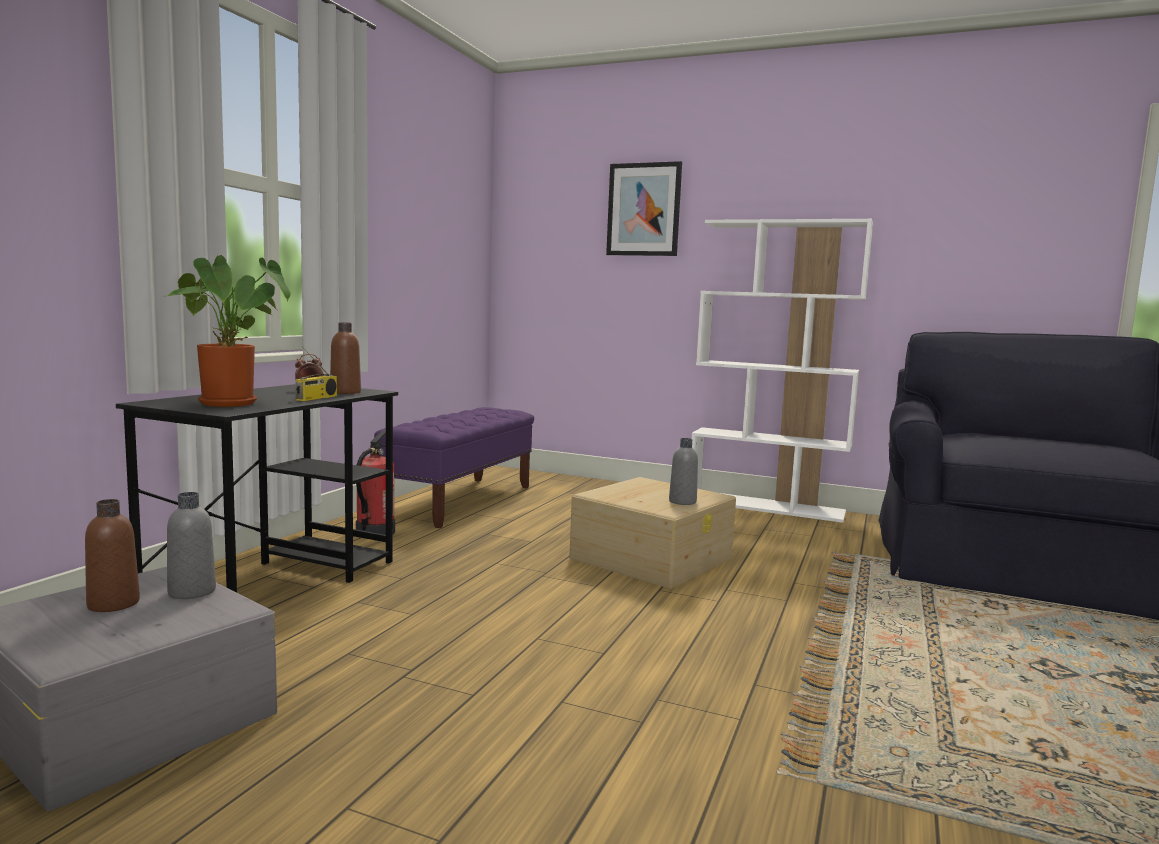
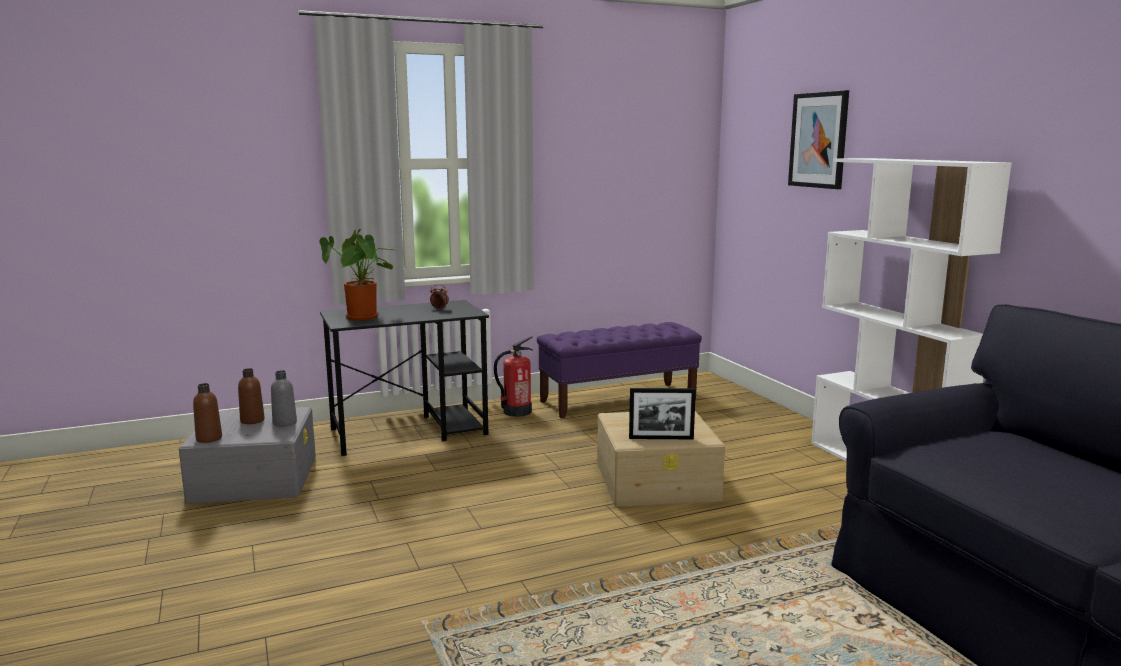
camera: 45 degrees right, 5 degrees up
radio [295,346,337,401] -> none
brown bottle [330,322,361,394] -> brown bottle moved to [193,383,222,443]
grey bottle [669,438,698,505] -> picture frame [629,388,696,439]

